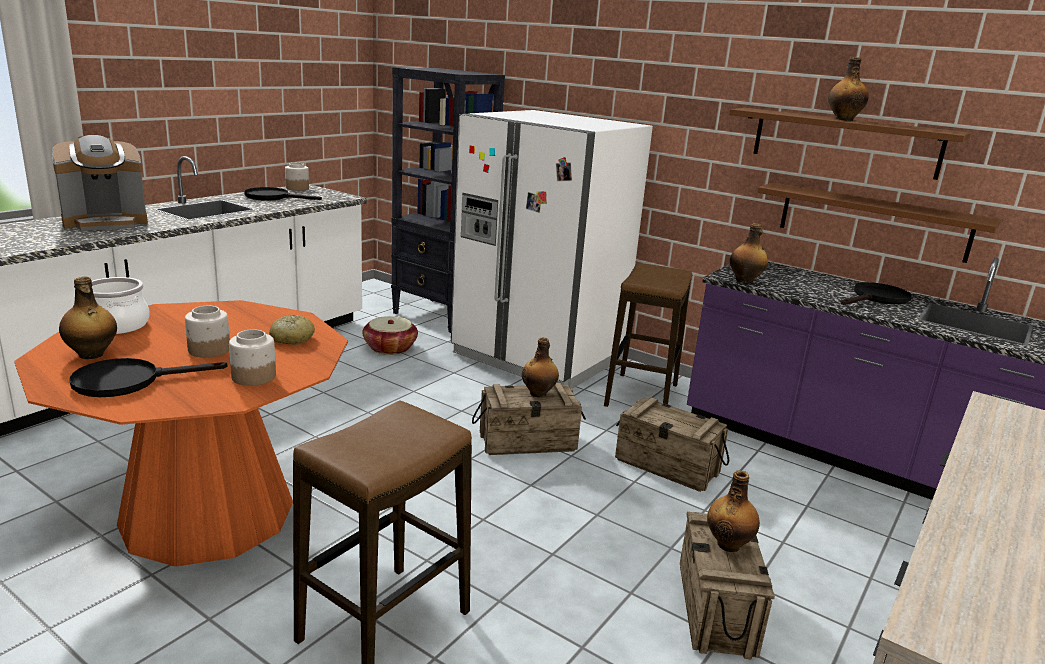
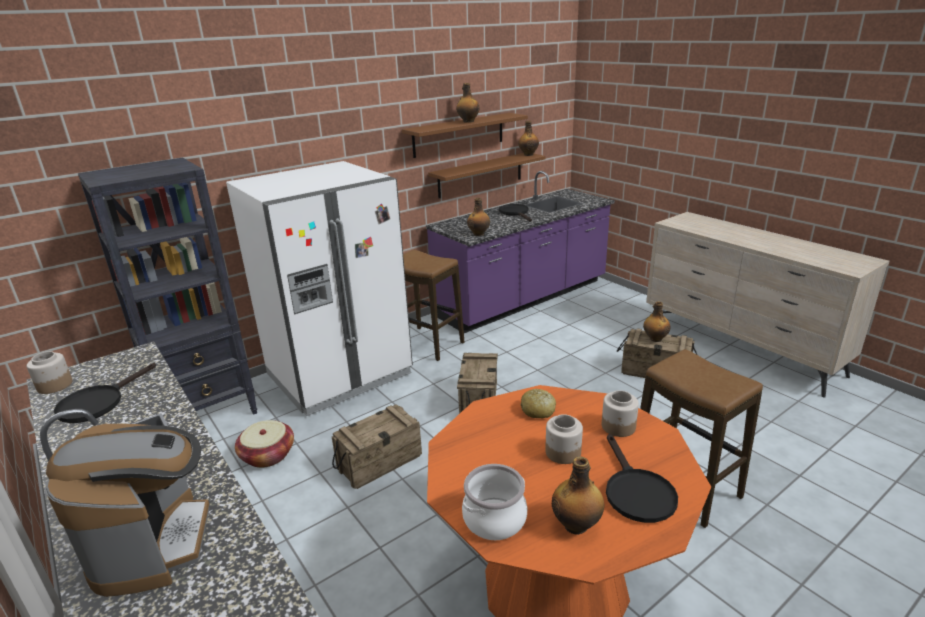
camera: 70 degrees left, 5 degrees up
bottle [522,337,559,398] -> bottle moved to [518,121,539,156]
crate [615,397,729,492] -> crate moved to [332,404,422,489]

